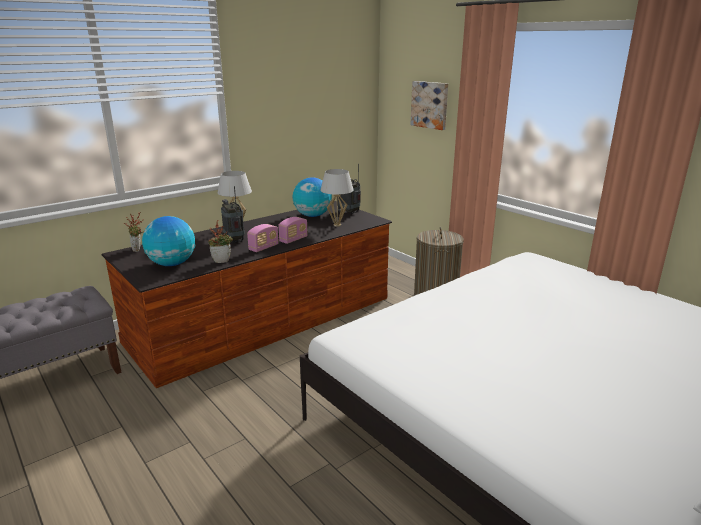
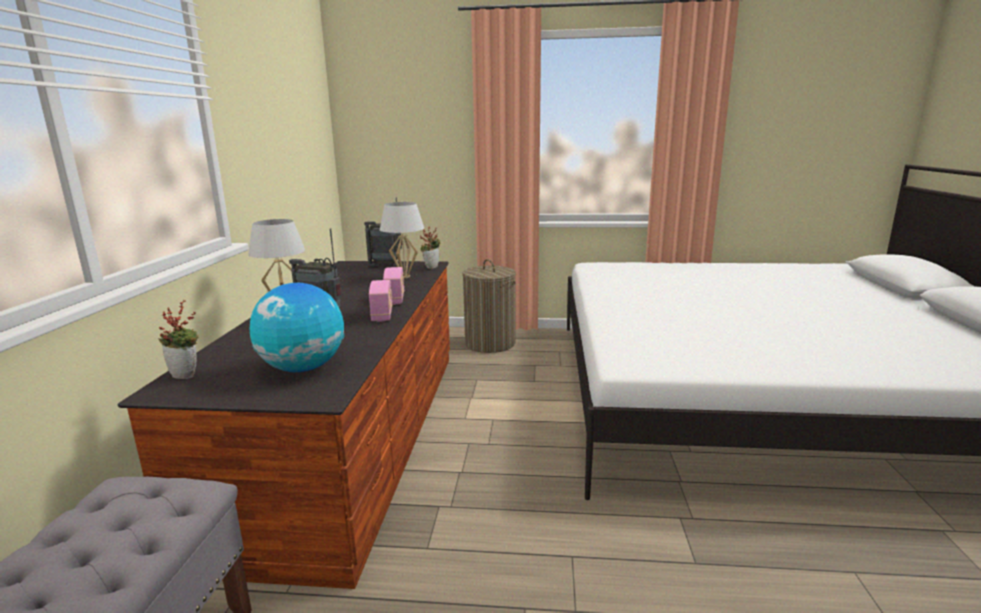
camera: 45 degrees left, 5 degrees down
potted plant [208,220,233,263] -> potted plant moved to [420,227,440,269]
globe [293,177,332,217] -> none
picture [410,81,448,130] -> none

